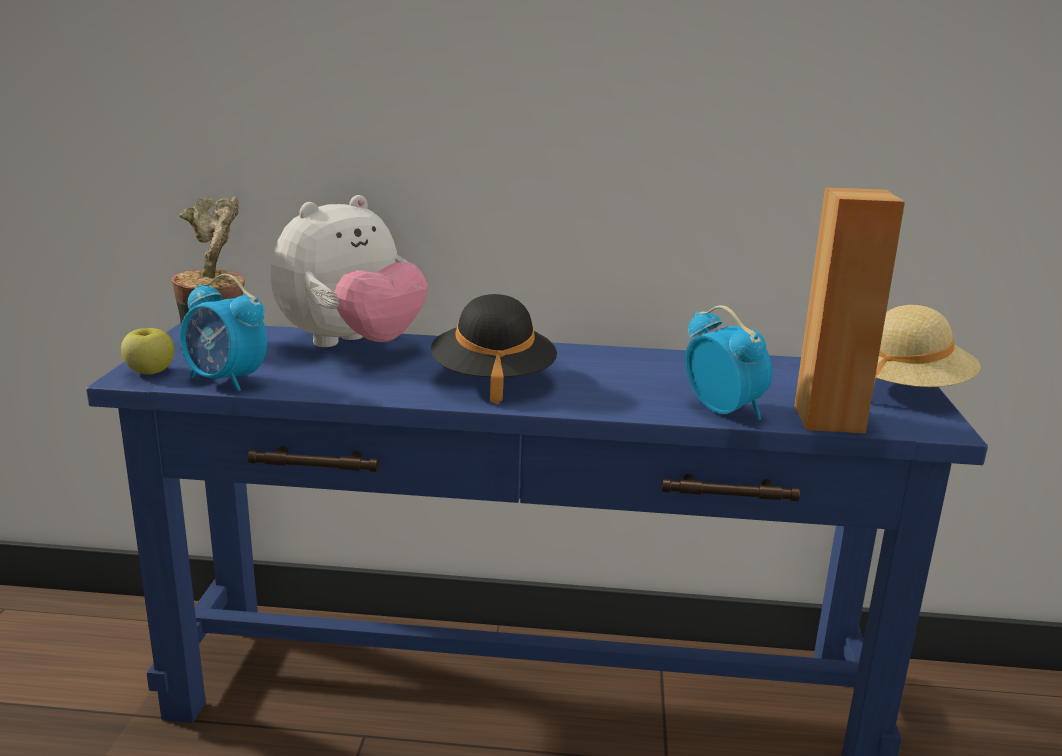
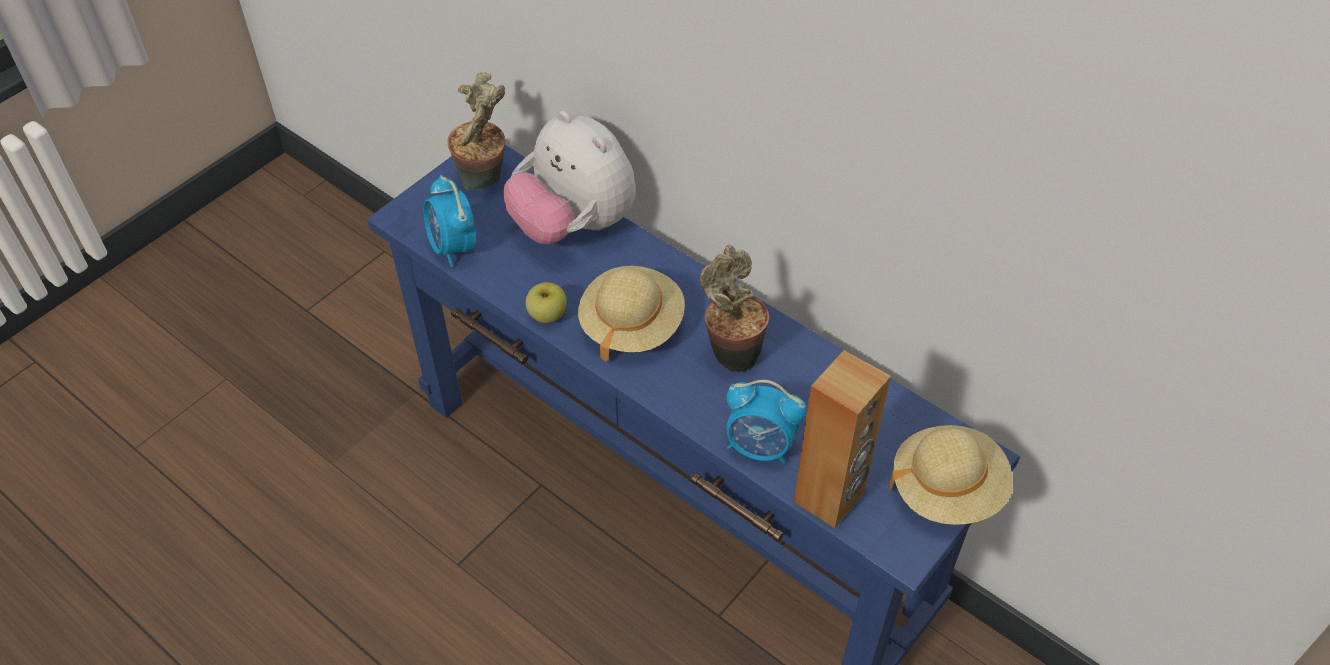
camera: 35 degrees right, 30 degrees up
apple [121,328,174,375] -> apple moved to [526,282,567,323]
plush toy [271,195,428,347] -> plush toy turned 60 degrees clockwise [503,111,636,244]
black hat [431,294,557,404] -> beige hat [578,266,685,362]
alarm clock [685,305,772,420] -> alarm clock turned 105 degrees clockwise [726,380,806,464]
none -> potted plant [699,245,769,372]

